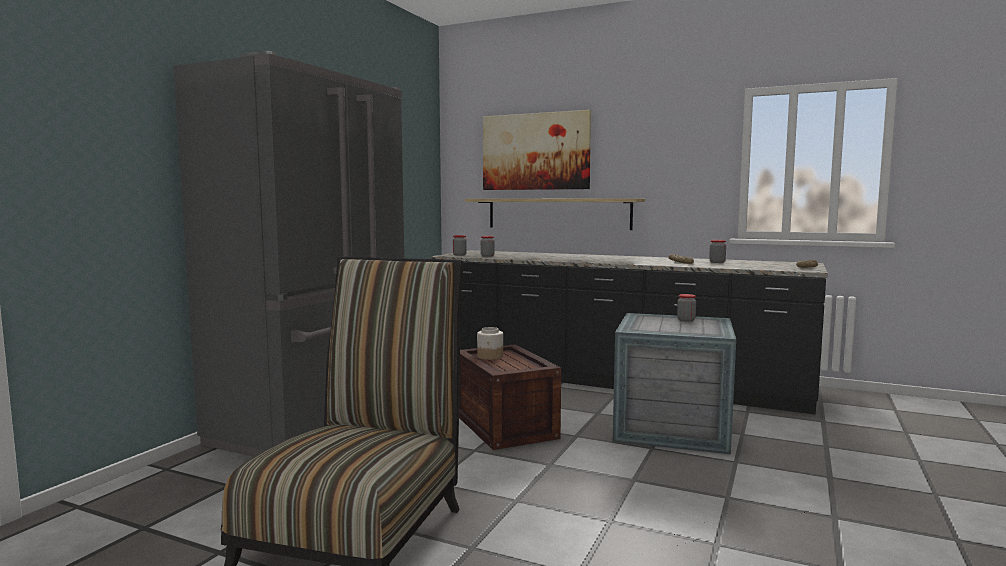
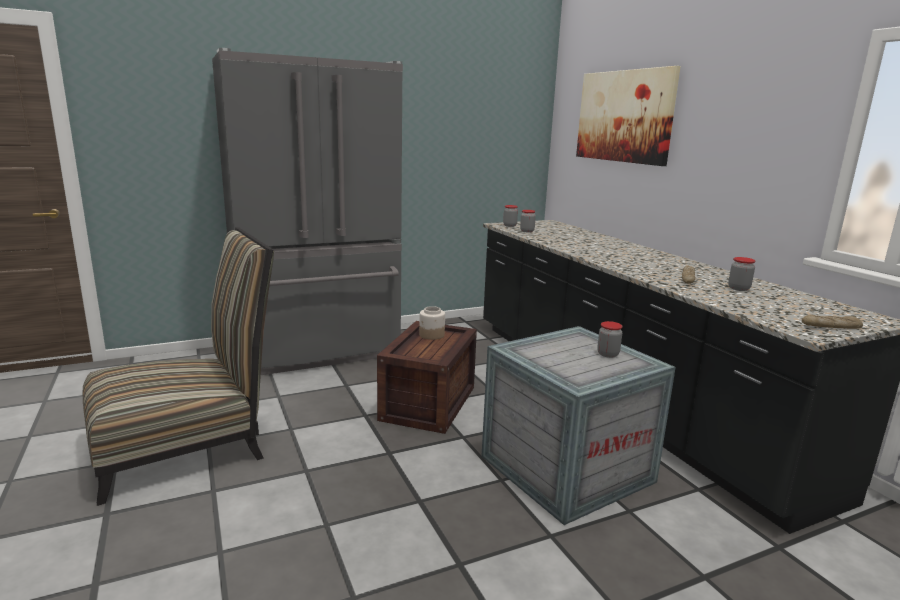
camera: 40 degrees right, 10 degrees up
shelf [465,198,645,230] -> none

